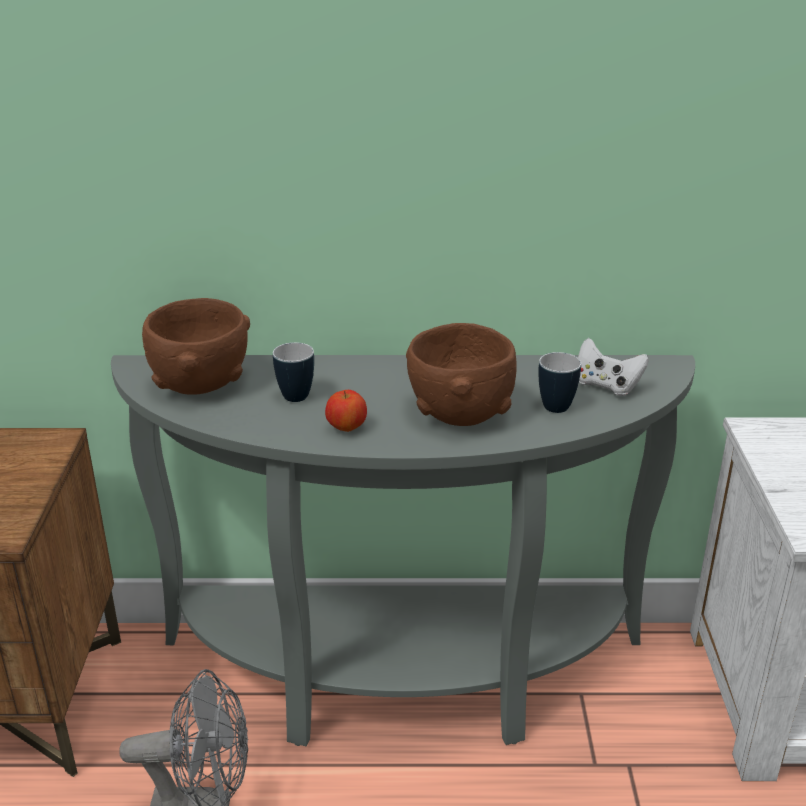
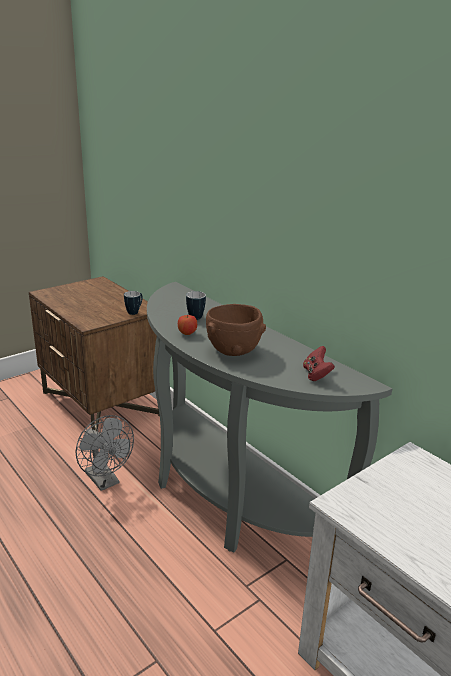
camera: 50 degrees right, 5 degrees down
brown bowl [142,298,250,395] -> none
mug [539,352,581,413] -> mug moved to [124,291,143,315]
white game controller [578,338,649,396] -> red game controller [303,346,335,381]

